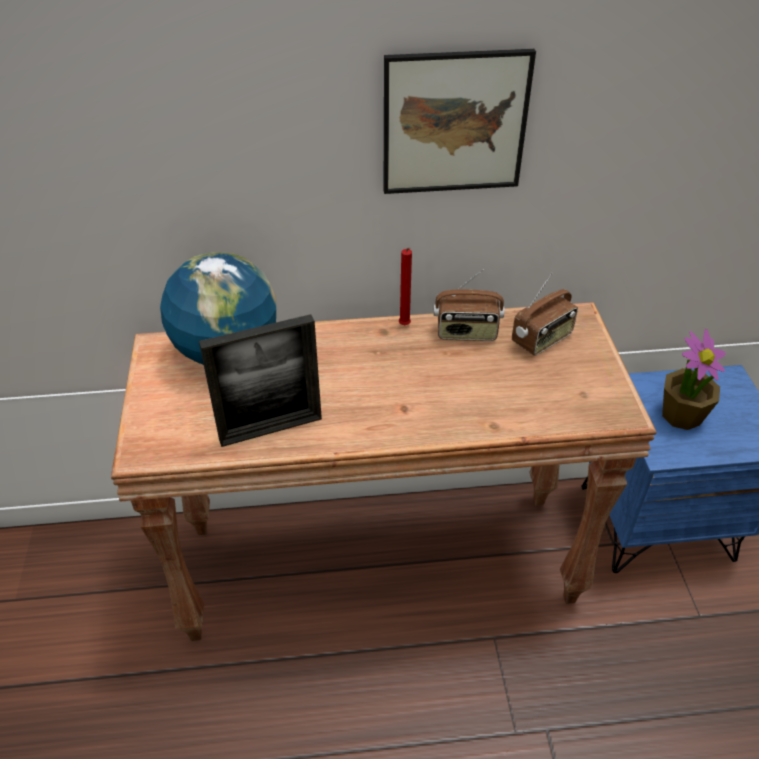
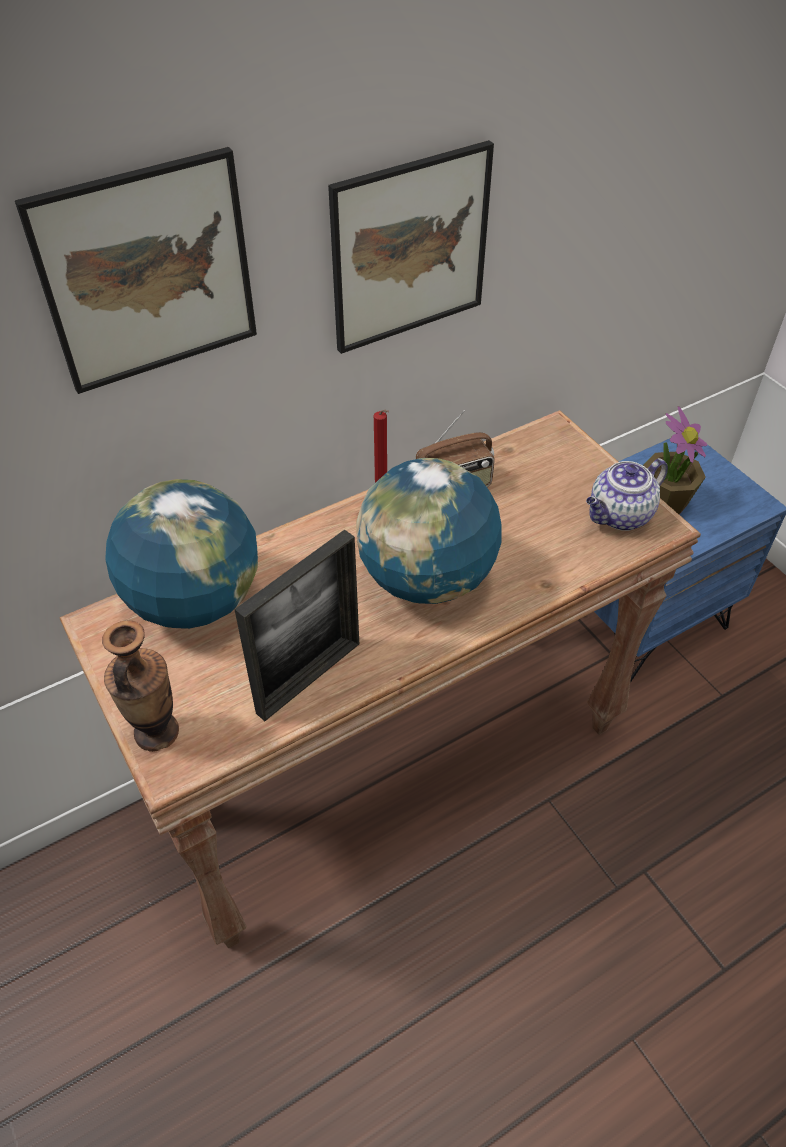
camera: 25 degrees left, 5 degrees up
radio [512,273,578,356] -> none
none -> picture [15,147,257,394]
none -> vase [102,620,179,752]
none -> globe [356,458,502,604]
none -> teapot [586,458,668,531]

